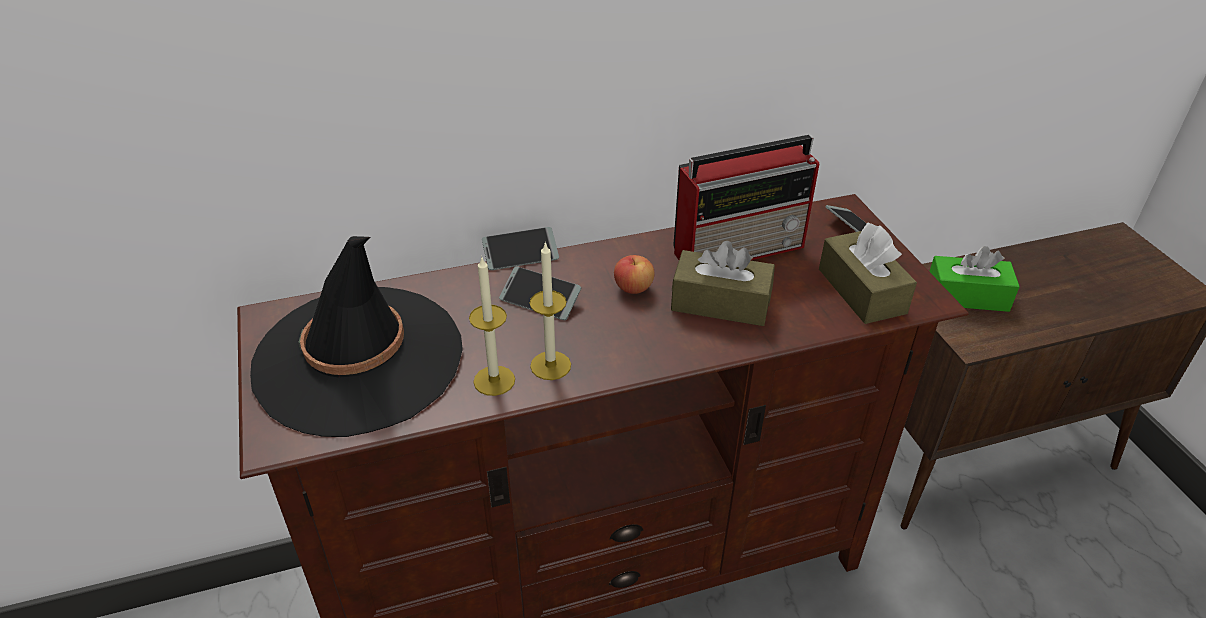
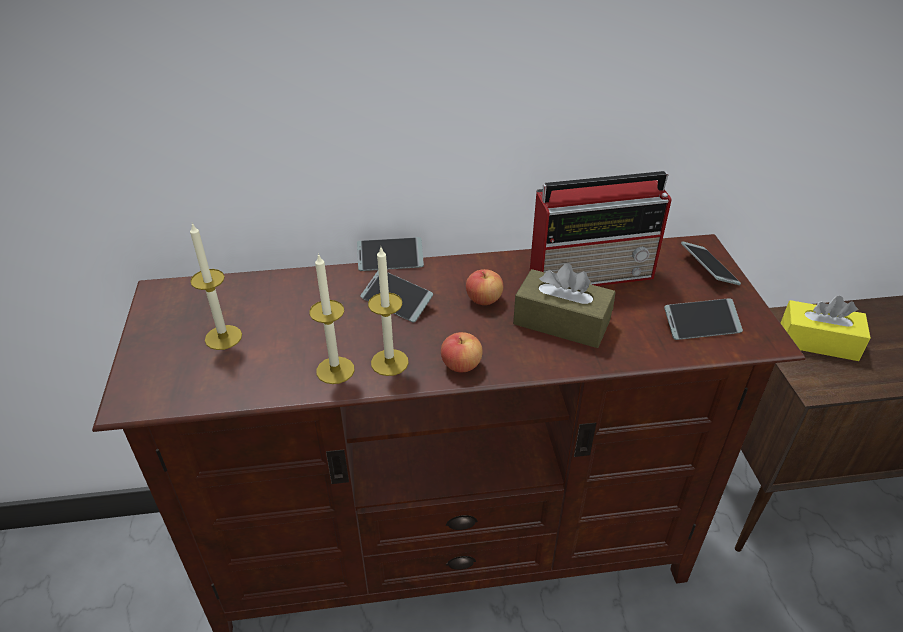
camera: 10 degrees right, 0 degrees up
black hat [250,236,463,437] -> candle [190,223,242,350]
brown tissue box [819,223,917,324] -> phone [664,298,743,340]
green tissue box [929,246,1020,312] -> yellow tissue box [781,296,871,361]
none -> apple [441,332,483,372]

